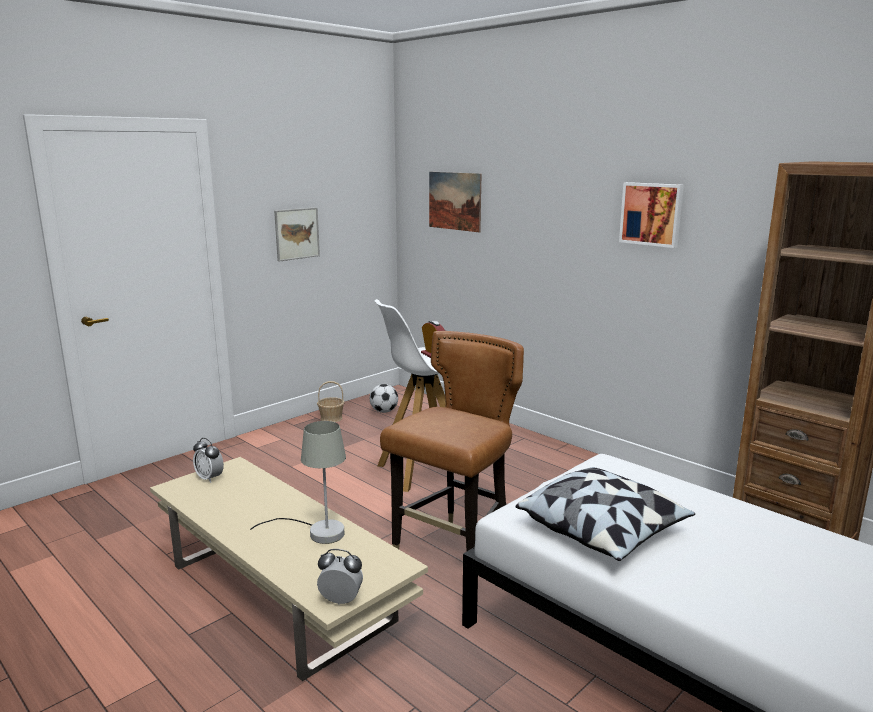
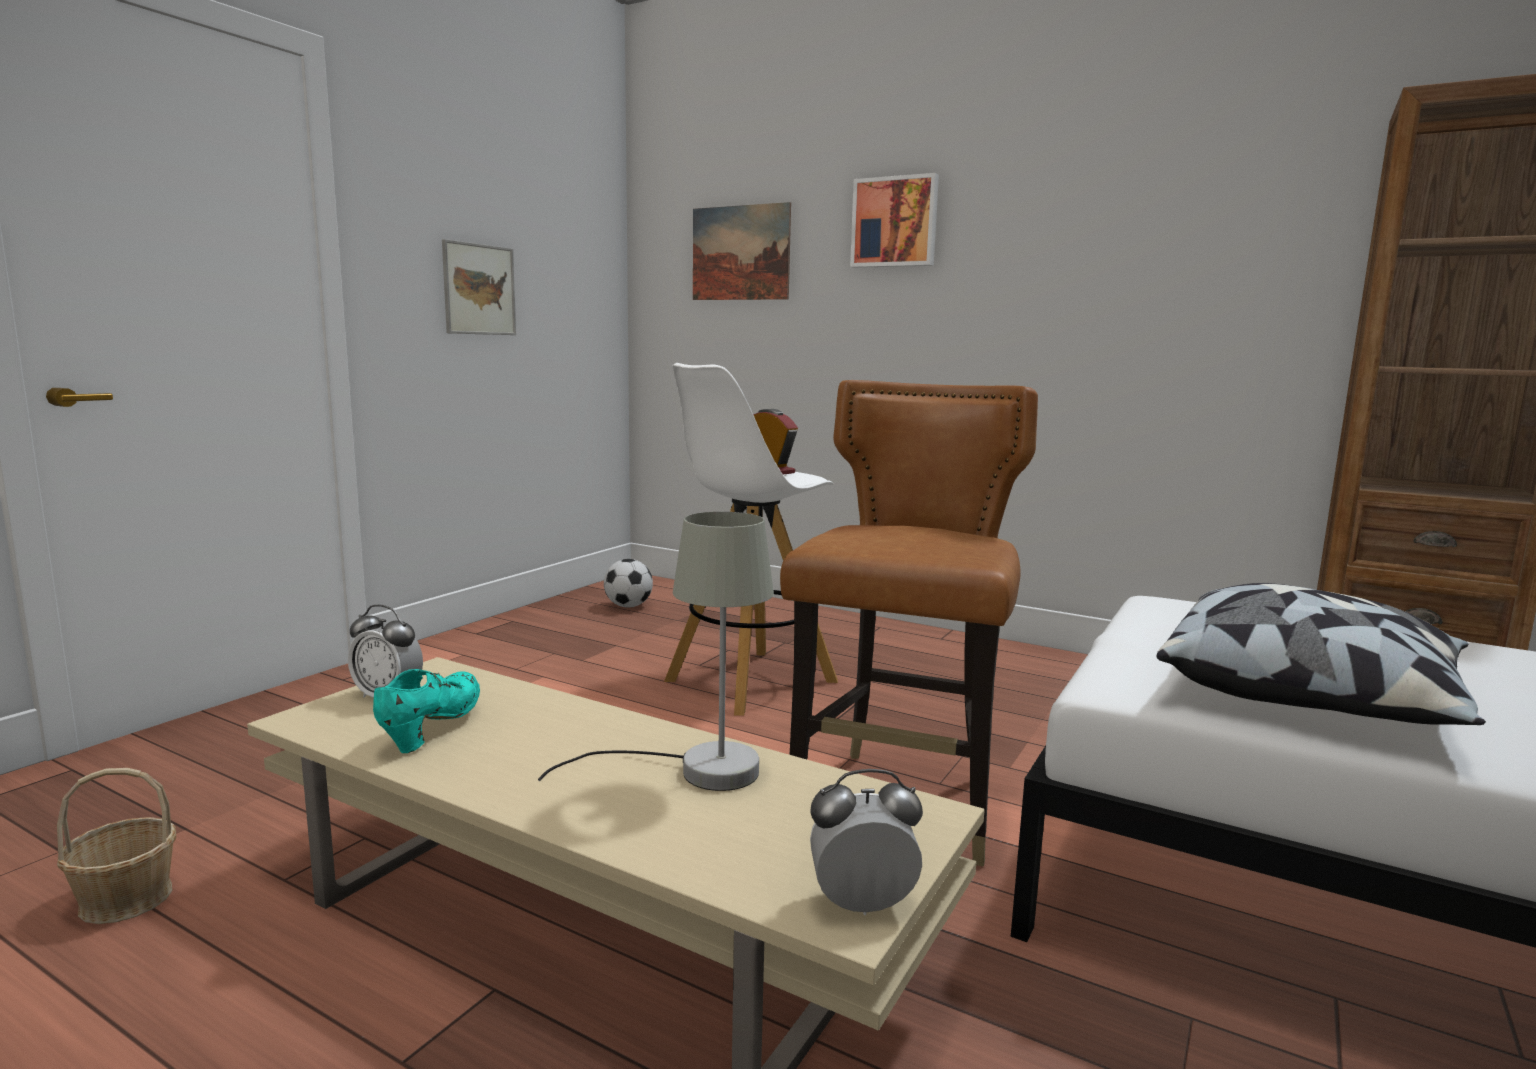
camera: 15 degrees left, 5 degrees down
basket [317,381,344,422] -> basket moved to [57,768,176,924]
picture [619,182,684,248] -> picture moved to [850,173,939,268]
none -> turquoise shoe [373,669,480,753]

